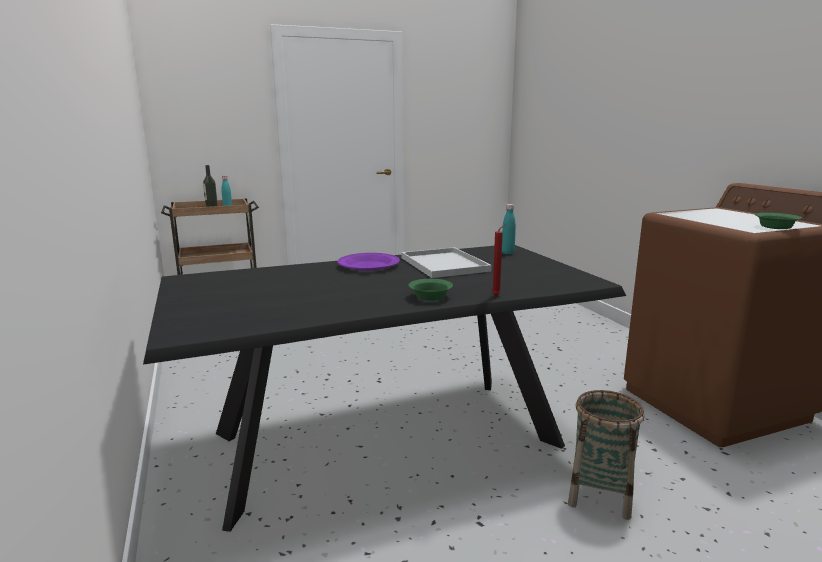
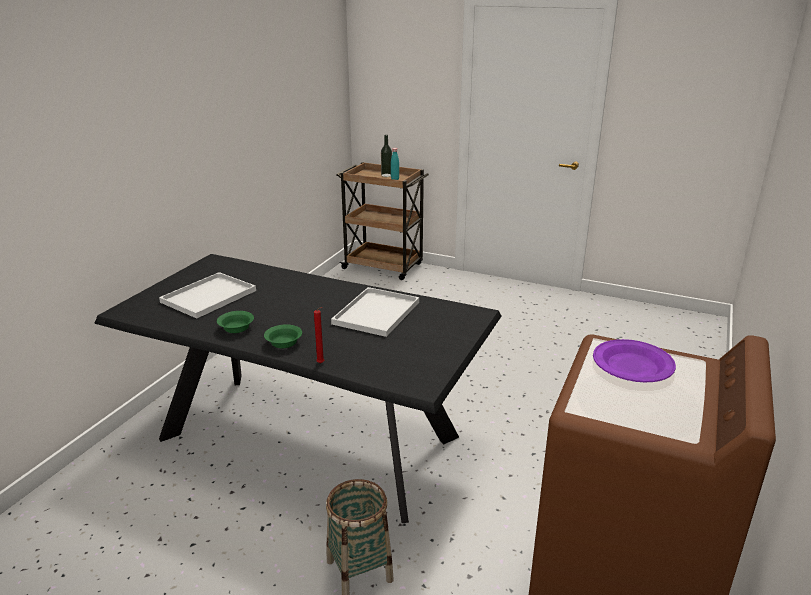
camera: 45 degrees right, 10 degrees up
purple plate [337,253,400,271] -> purple plate moved to [593,339,676,382]
turquoise bottle [502,204,516,254] -> none
green bowl [754,213,802,229] -> green bowl moved to [217,311,254,333]
none -> white tray [159,272,256,319]

